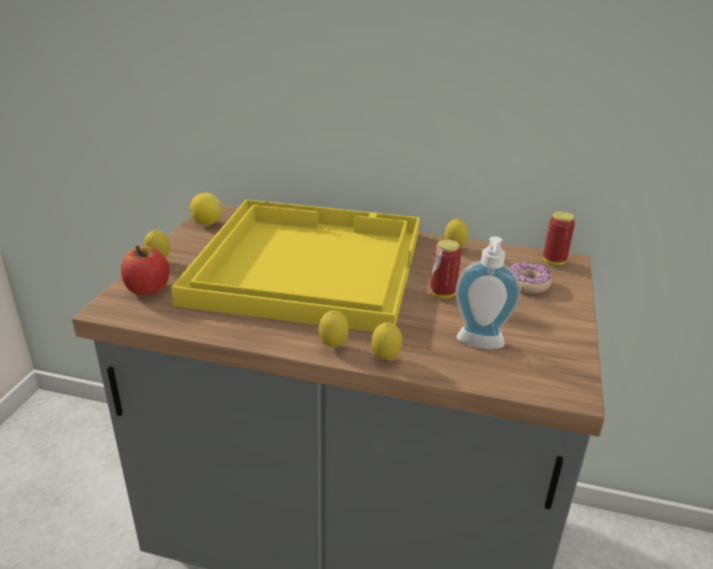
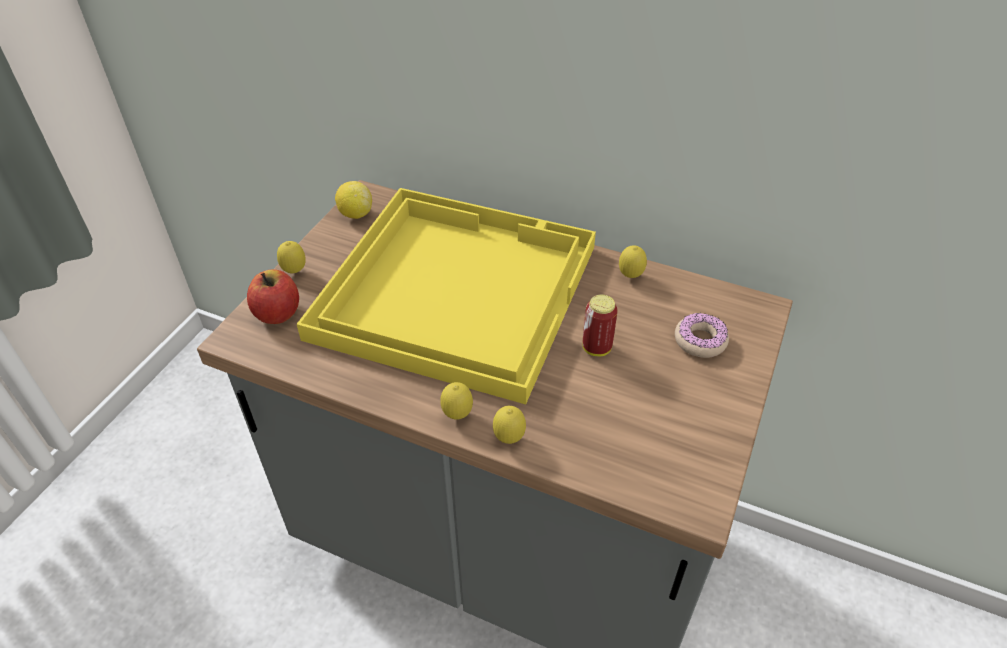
camera: 10 degrees right, 15 degrees up
soap dispenser [455,236,521,349] -> none
can [543,211,575,265] -> none

